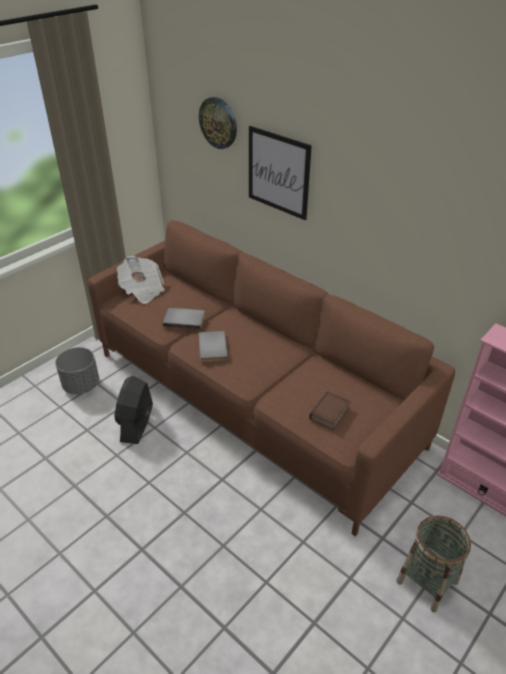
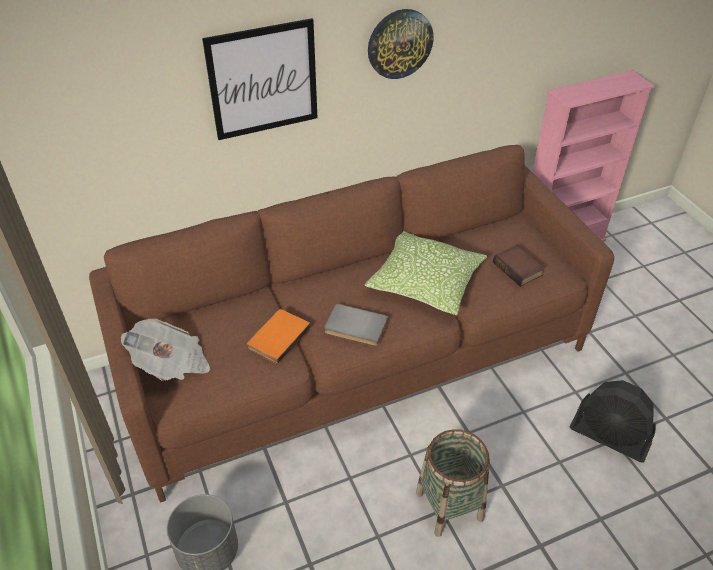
camera: 65 degrees left, 5 degrees up
black fan [114,376,153,444] -> black fan moved to [570,380,656,462]
grey book [162,308,205,329] -> orange book [247,309,311,364]
wall clock [199,97,237,149] -> wall clock moved to [368,9,434,79]
basket [396,515,471,613] -> basket moved to [416,429,490,537]
none -> pillow [365,231,487,315]

